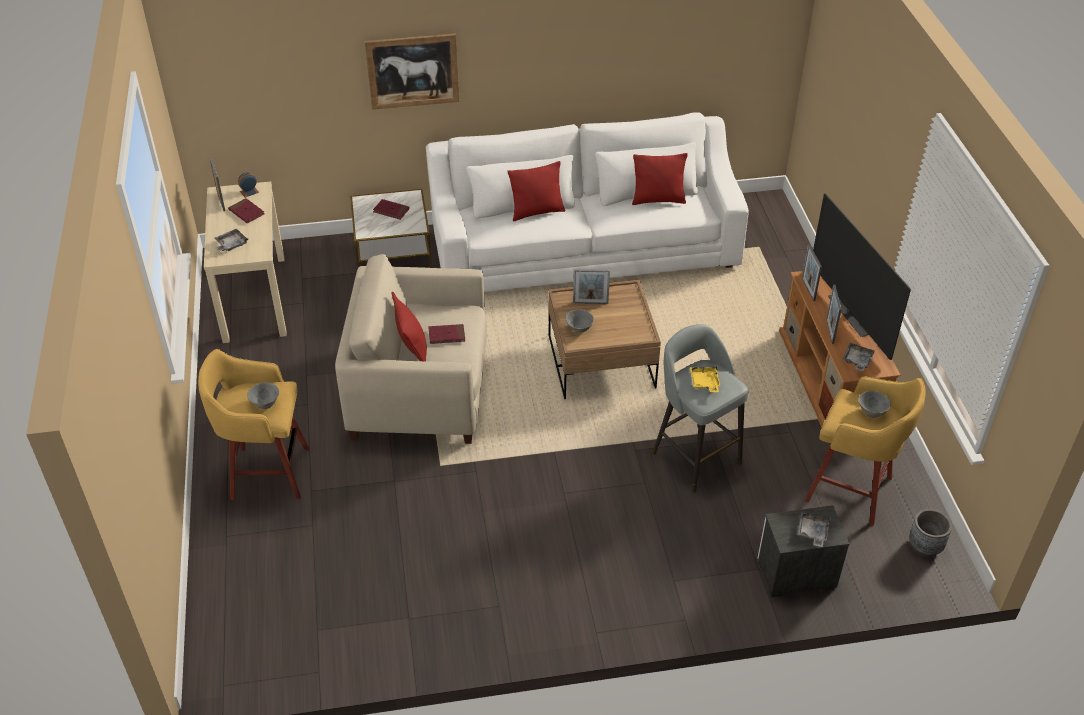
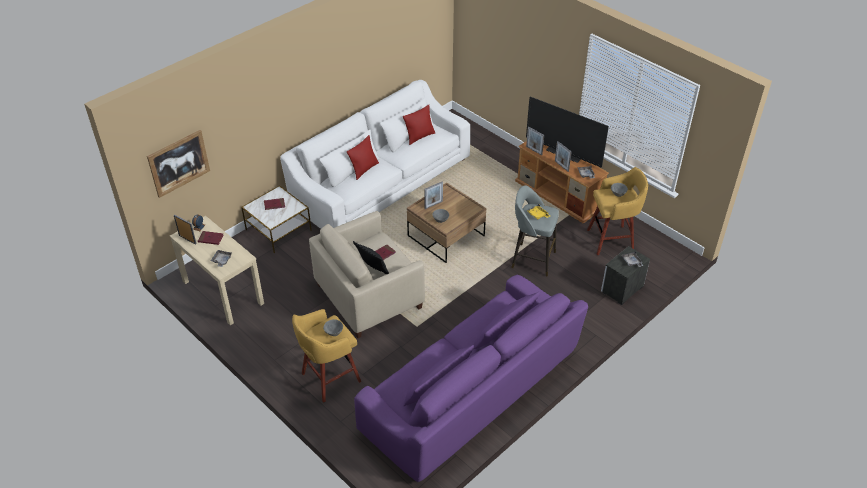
camera: 35 degrees left, 0 degrees up
picture [365,33,460,110] -> picture moved to [147,130,210,198]
red pillow [392,291,427,361] -> black pillow [353,241,389,275]
grey planter [909,509,952,556] -> none
none -> purple sofa [354,275,588,482]

